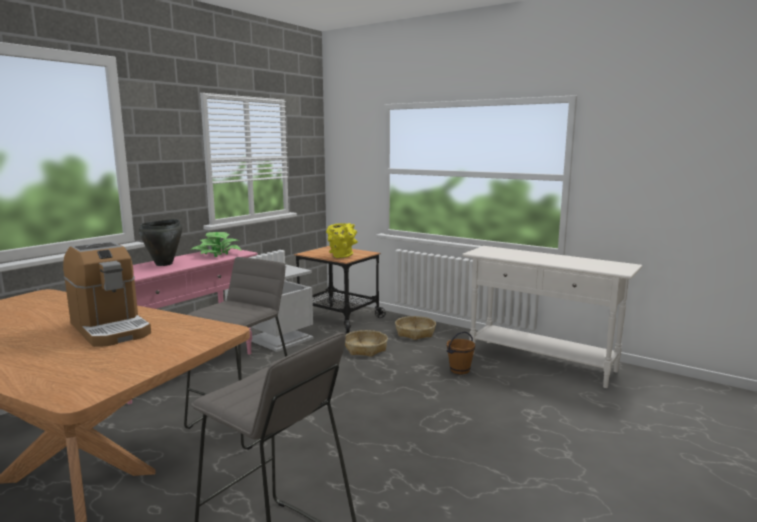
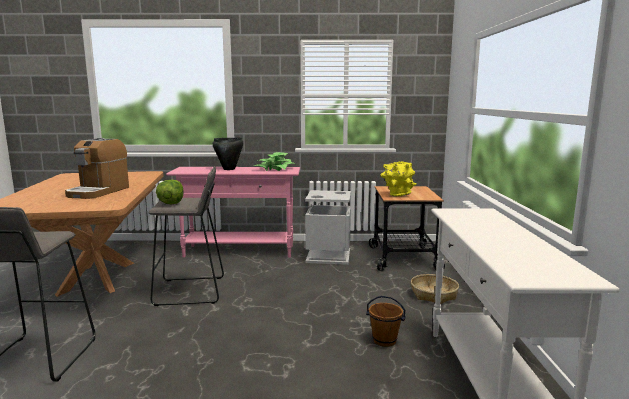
camera: 55 degrees right, 0 degrees up
basket [345,330,388,357] -> none
none -> lettuce [156,180,183,205]

